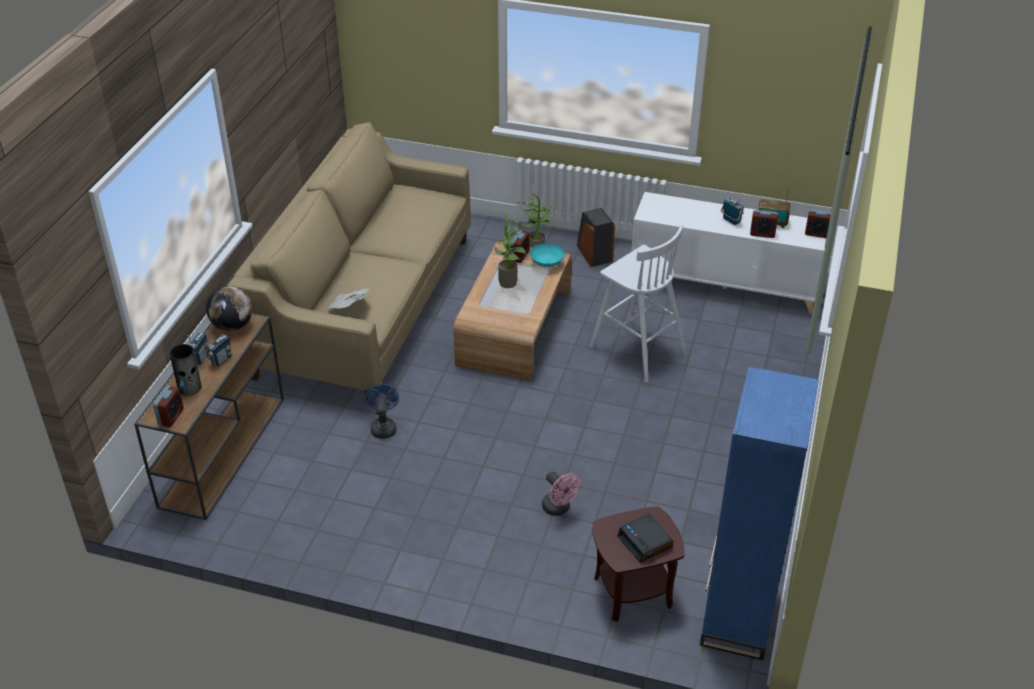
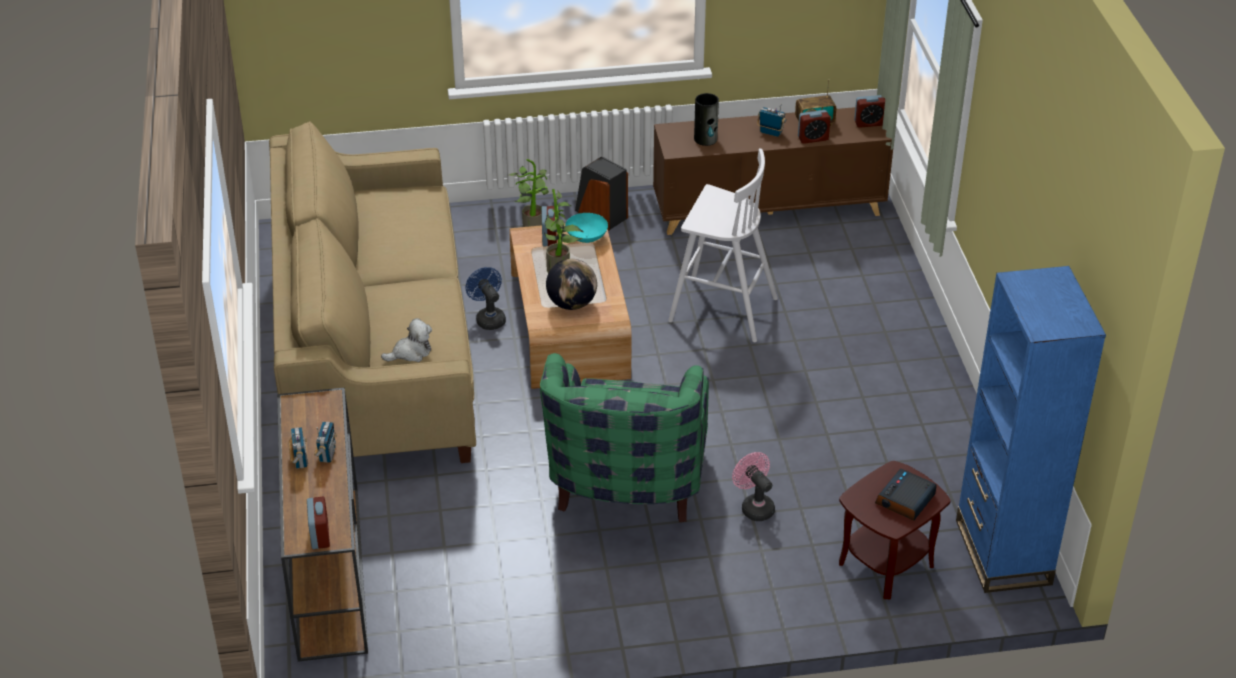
camera: 25 degrees left, 0 degrees up
vase [169,344,201,396] -> vase moved to [694,93,719,146]
globe [206,286,253,331] -> globe moved to [546,259,597,310]
newspaper [327,288,370,309] -> plush toy [381,318,432,362]
blue fan [365,384,399,439] -> blue fan moved to [465,267,506,330]
pink fan [542,471,581,516] -> pink fan turned 150 degrees counterclockwise [732,452,775,521]
alarm clock [617,514,673,563] -> alarm clock turned 90 degrees clockwise [875,468,937,521]
white cabinet [631,192,826,314] -> brown cabinet [653,107,893,235]
none -> green armchair [540,353,709,522]

